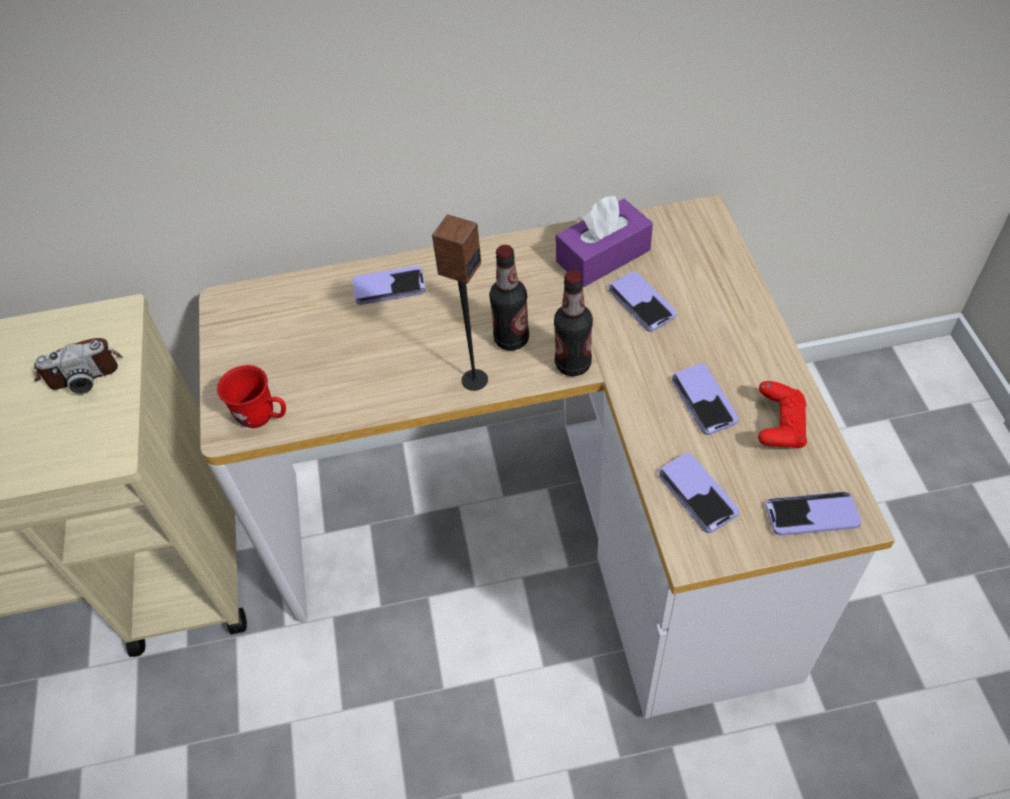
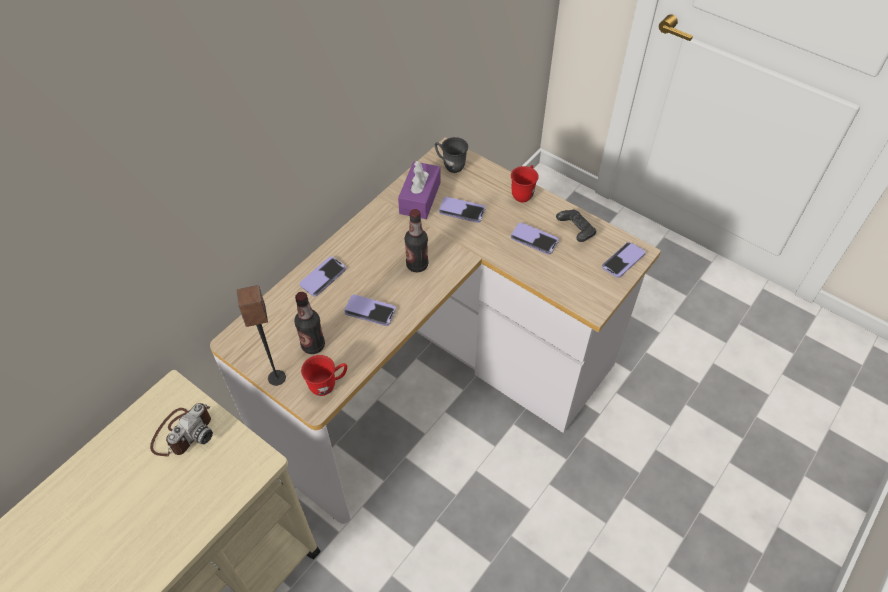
camera: 45 degrees left, 0 degrees up
speaker [432,215,488,391] -> speaker moved to [236,285,286,386]
bottle [554,270,593,376] -> bottle moved to [294,292,325,354]
phone [659,453,739,533] -> phone moved to [344,295,396,326]
red game controller [758,381,807,448] -> black game controller [556,209,596,242]
none -> grey mug [435,137,468,173]
none -> red mug [511,165,539,202]

